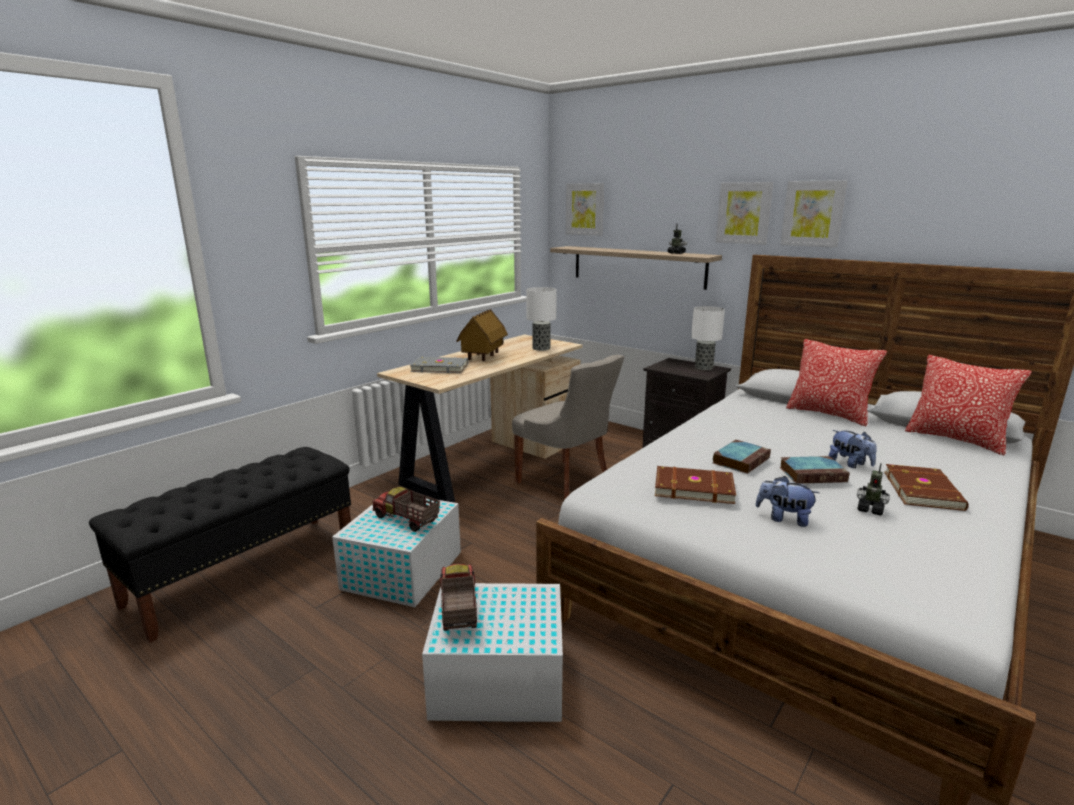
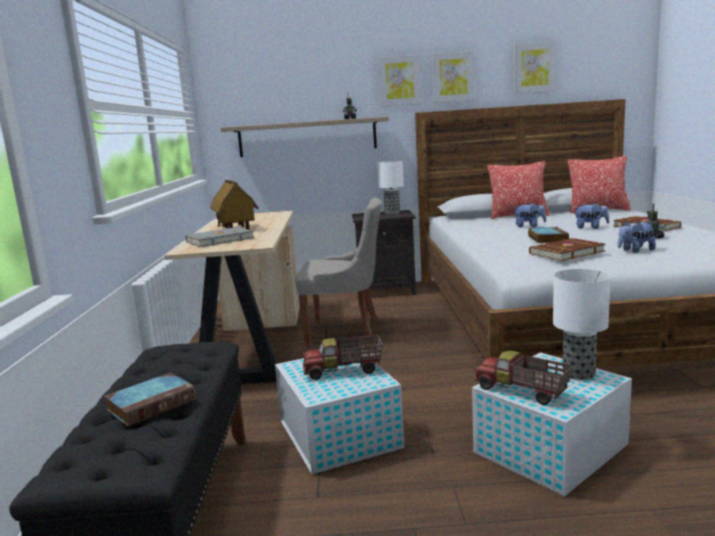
camera: 40 degrees left, 5 degrees down
table lamp [526,287,557,351] -> table lamp moved to [553,269,611,380]
picture [566,183,604,236] -> picture moved to [514,41,556,94]
book [779,456,850,484] -> book moved to [105,373,196,427]
none -> plush toy [514,203,546,227]

